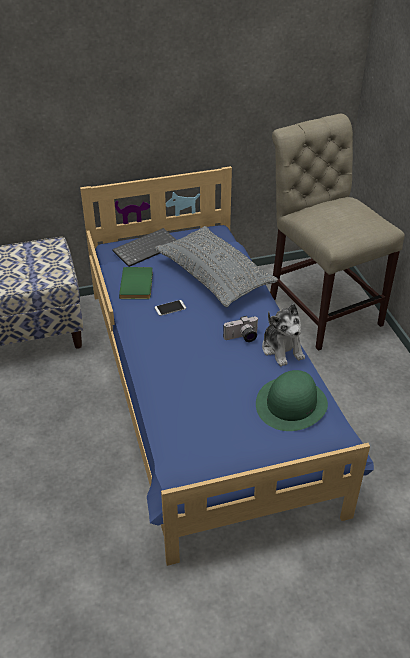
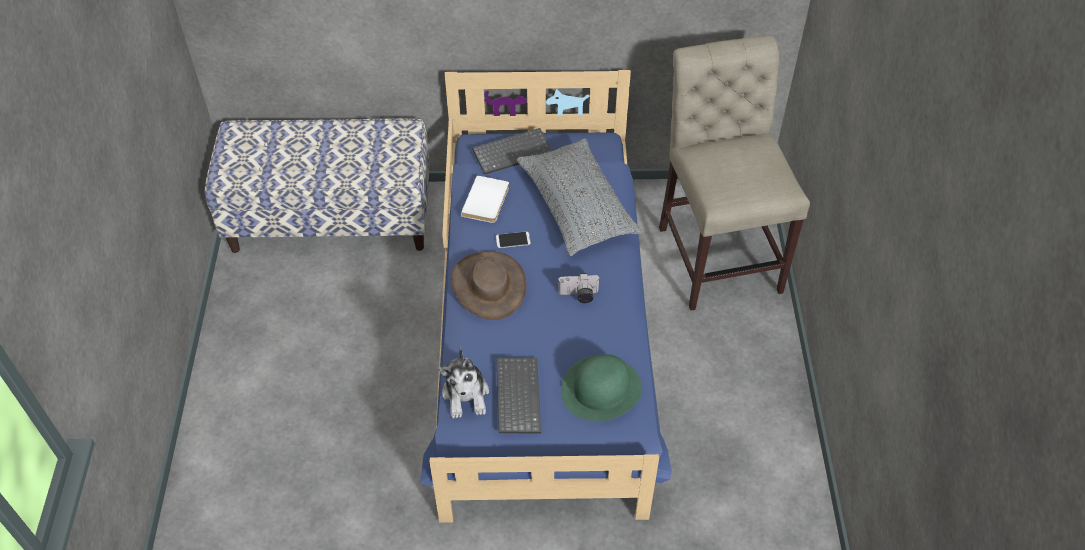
camera: 15 degrees right, 10 degrees up
green book [119,267,153,299] -> white book [461,175,509,223]
plush toy [262,303,305,367] -> plush toy moved to [438,347,489,419]
none -> brown hat [451,251,526,320]
none -> keyboard [496,357,541,434]

